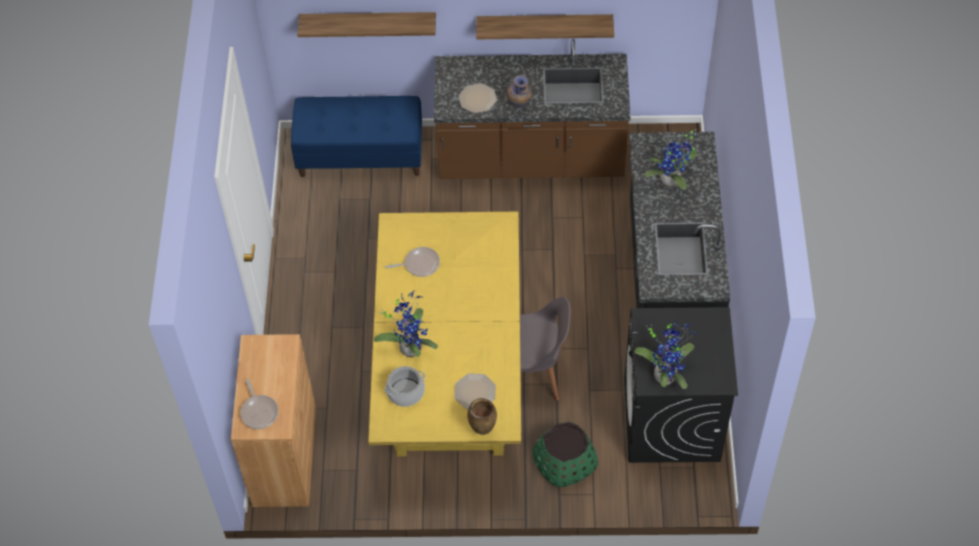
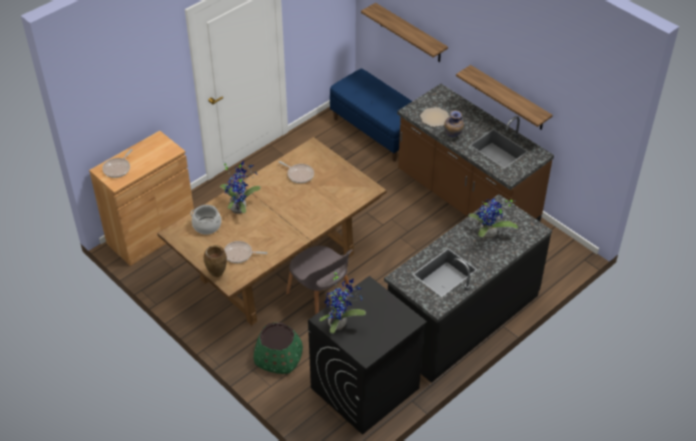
camera: 45 degrees right, 10 degrees down
yellow dining table [368,212,521,456] -> brown dining table [157,137,387,325]
plate [454,373,496,409] -> frying pan [224,241,268,263]

